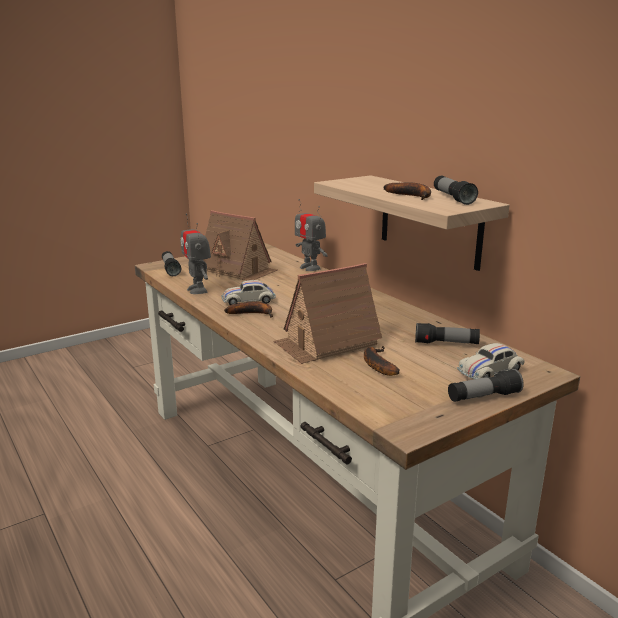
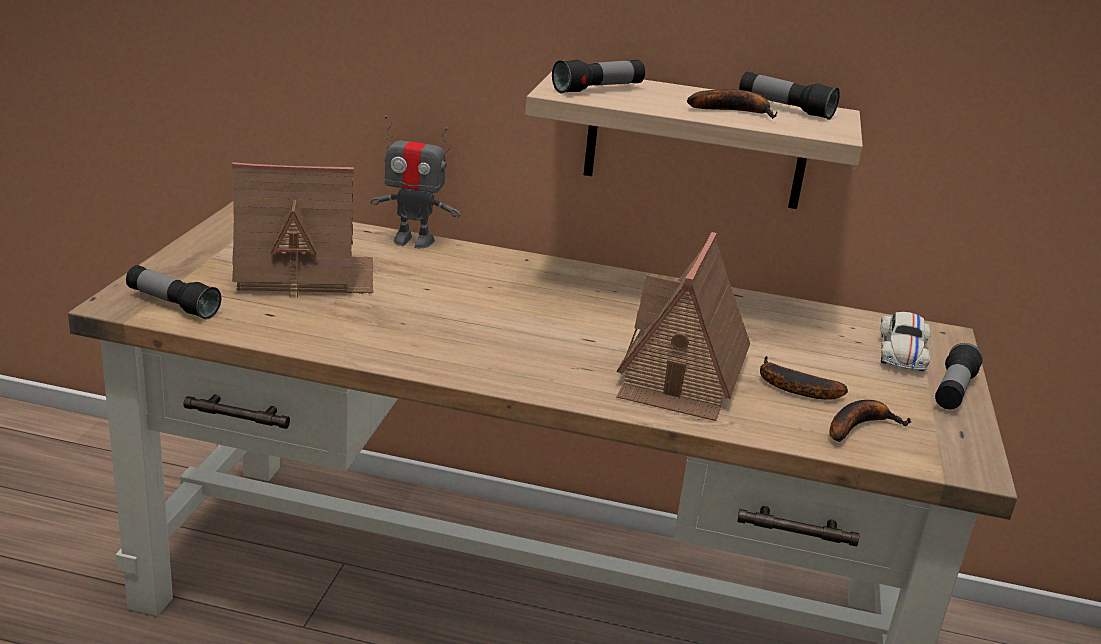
camera: 45 degrees left, 5 degrees up
toy robot [180,214,211,294] -> none
white toy car [221,280,276,305] -> none
banana [224,302,273,318] -> banana moved to [829,400,911,442]
flashlight [415,322,480,344] -> flashlight moved to [552,59,645,94]

